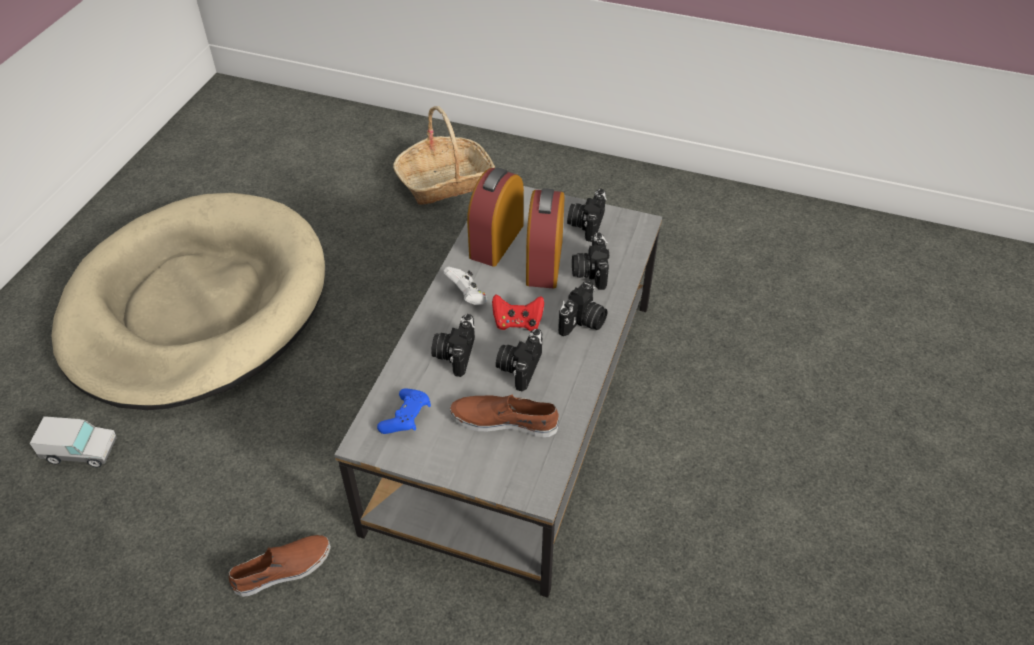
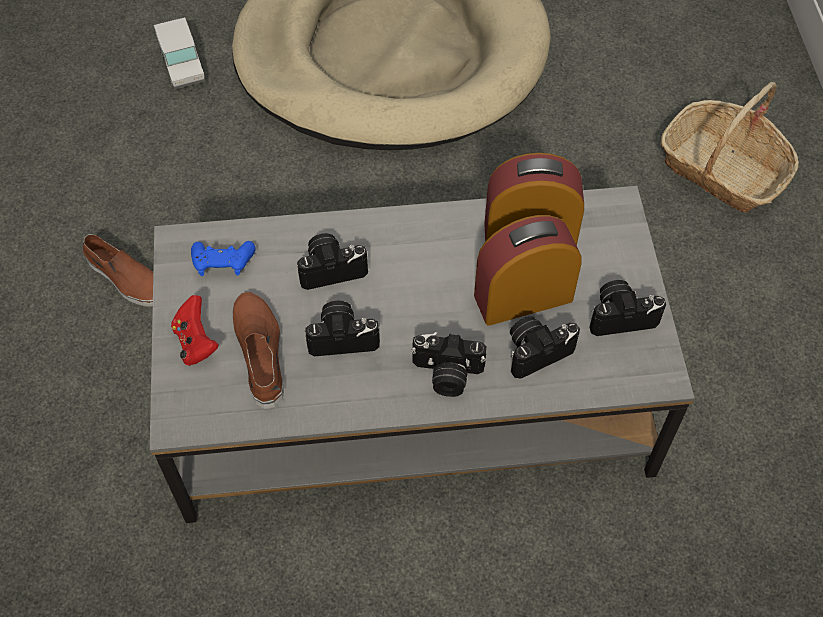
camera: 65 degrees right, 10 degrees up
white game controller [443,266,487,305] -> none
red game controller [492,294,544,331] -> red game controller moved to [171,295,218,366]

